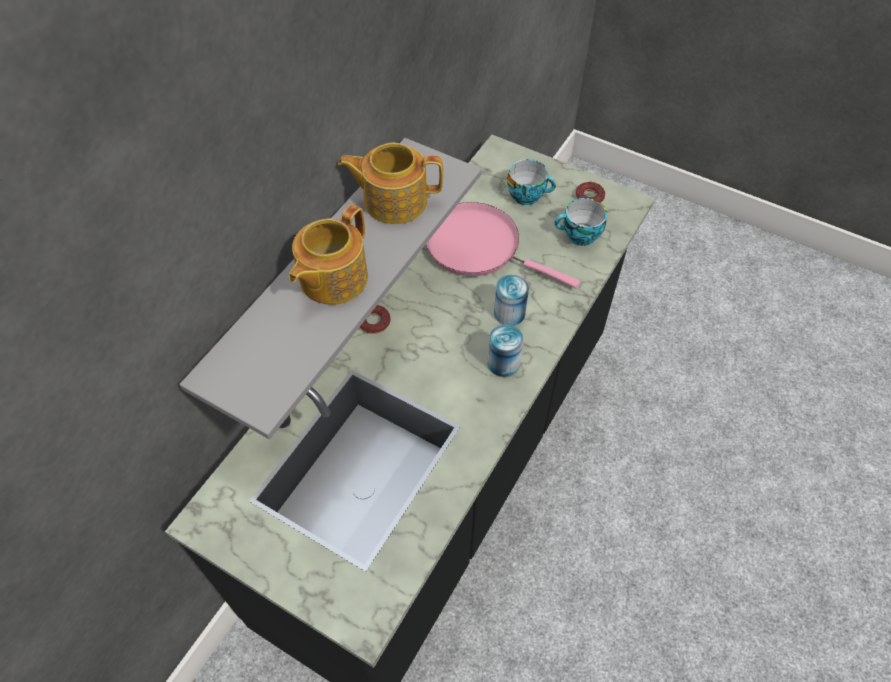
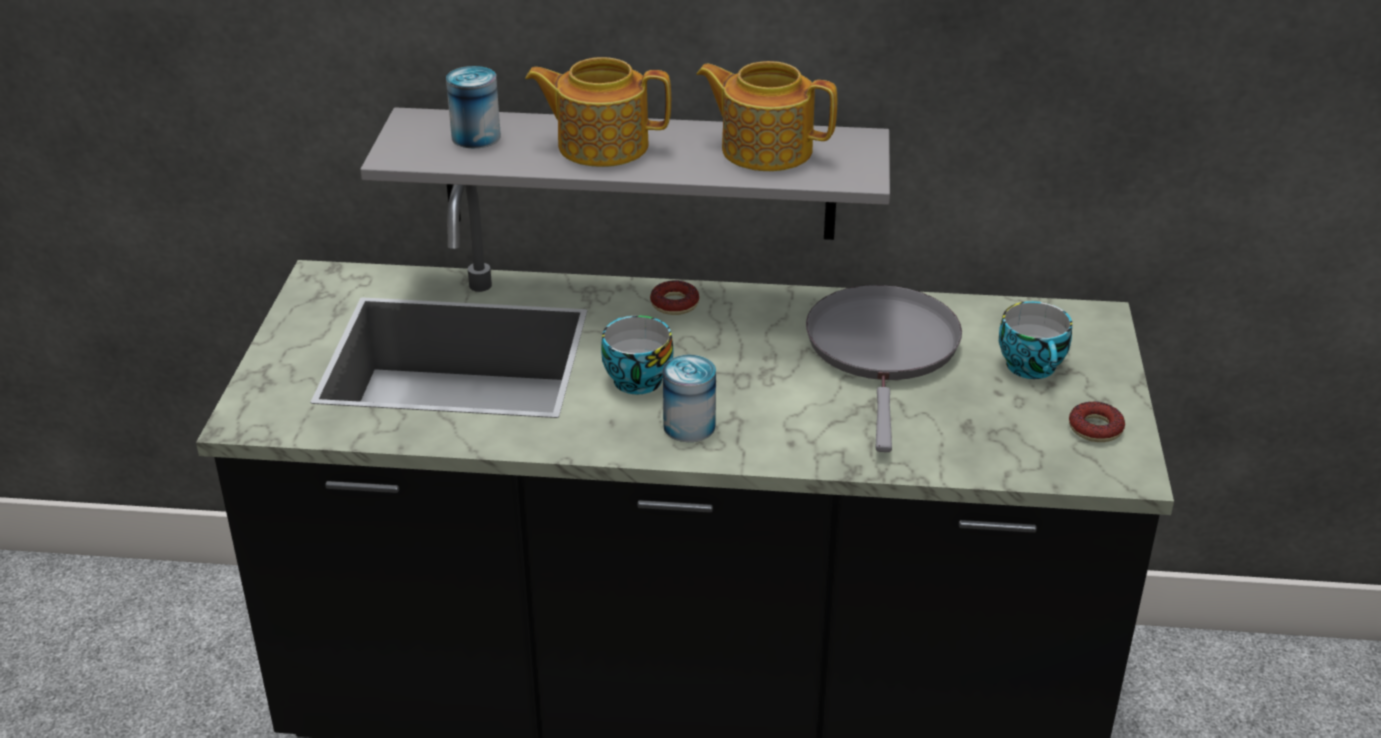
camera: 65 degrees right, 20 degrees down
teapot [338,143,443,224] -> teapot turned 45 degrees counterclockwise [696,61,837,171]
pink frying pan [426,202,580,288] -> grey frying pan [806,285,962,452]
can [494,275,529,326] -> can moved to [446,66,501,149]
cup [555,198,607,246] -> cup moved to [601,315,674,394]

